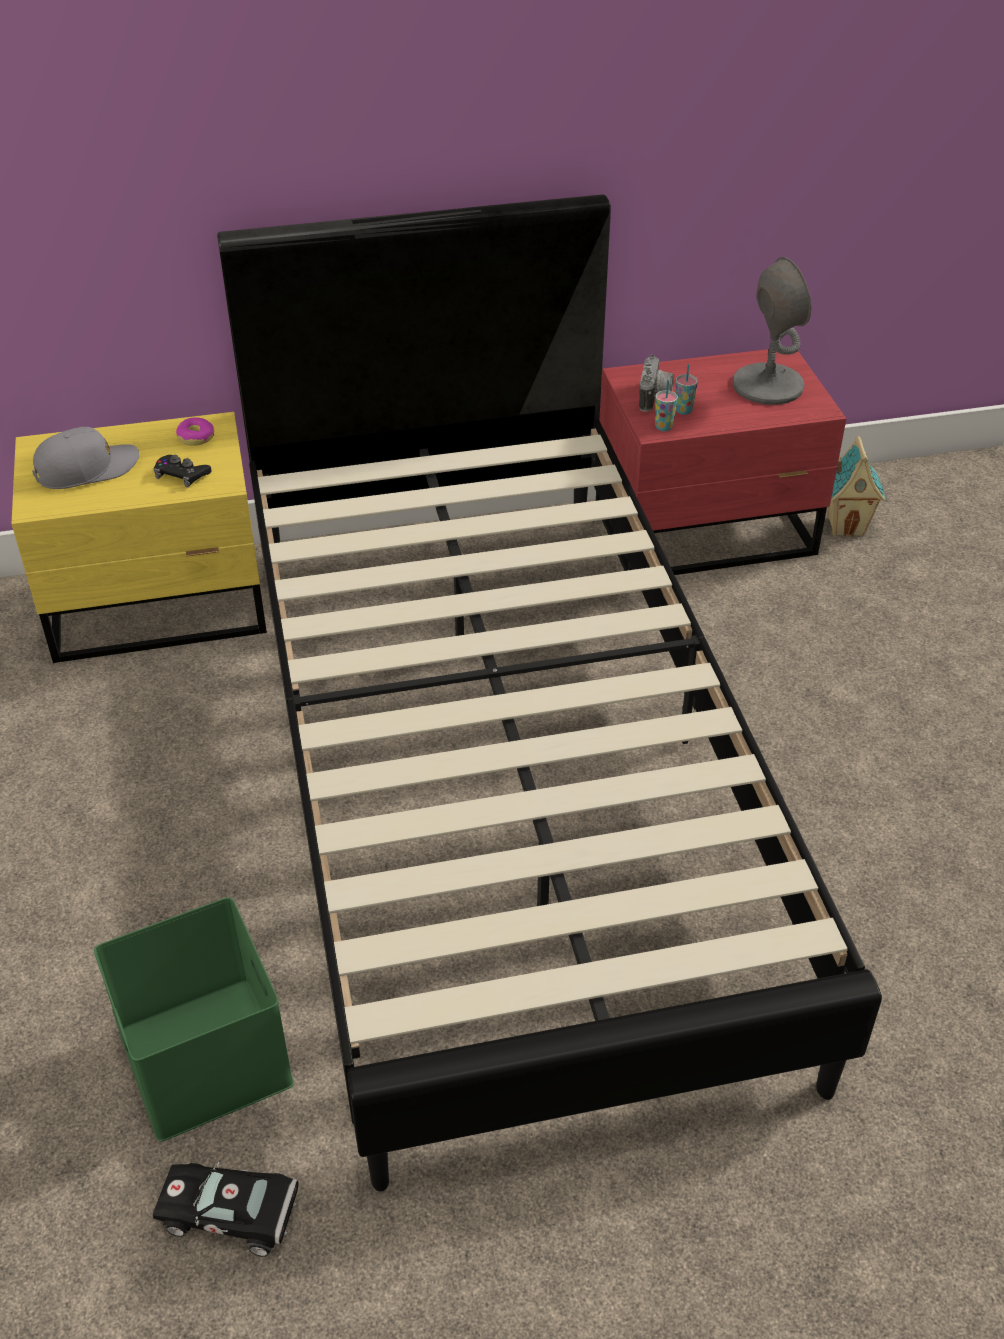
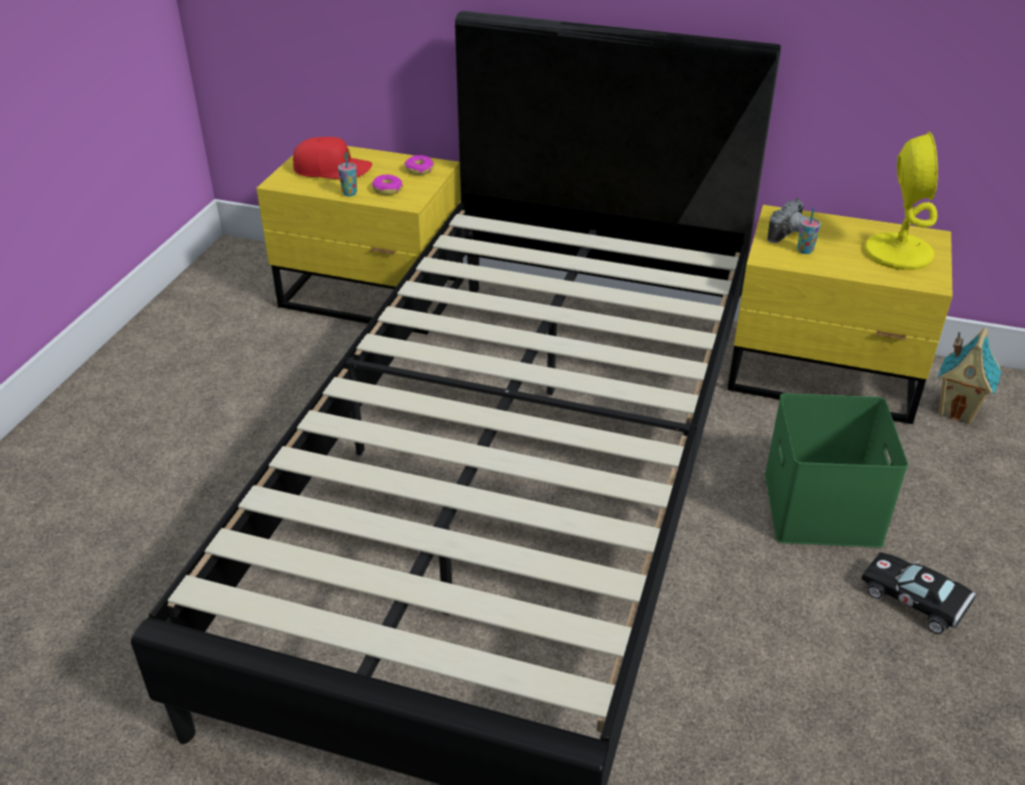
camera: 30 degrees right, 5 degrees down
grey cap [32,427,139,489] -> red cap [293,137,372,179]
green storage box [94,897,294,1142] -> green storage box moved to [764,393,908,548]
black toy car [153,1162,299,1257] -> black toy car moved to [862,552,976,634]
black game controller [154,455,211,488] -> donut [372,175,403,195]
red nightstand [596,349,846,575] -> yellow nightstand [727,205,953,424]
cup [655,380,678,431] -> cup moved to [338,153,357,196]
grey table lamp [733,257,811,405] -> yellow table lamp [865,132,938,270]

